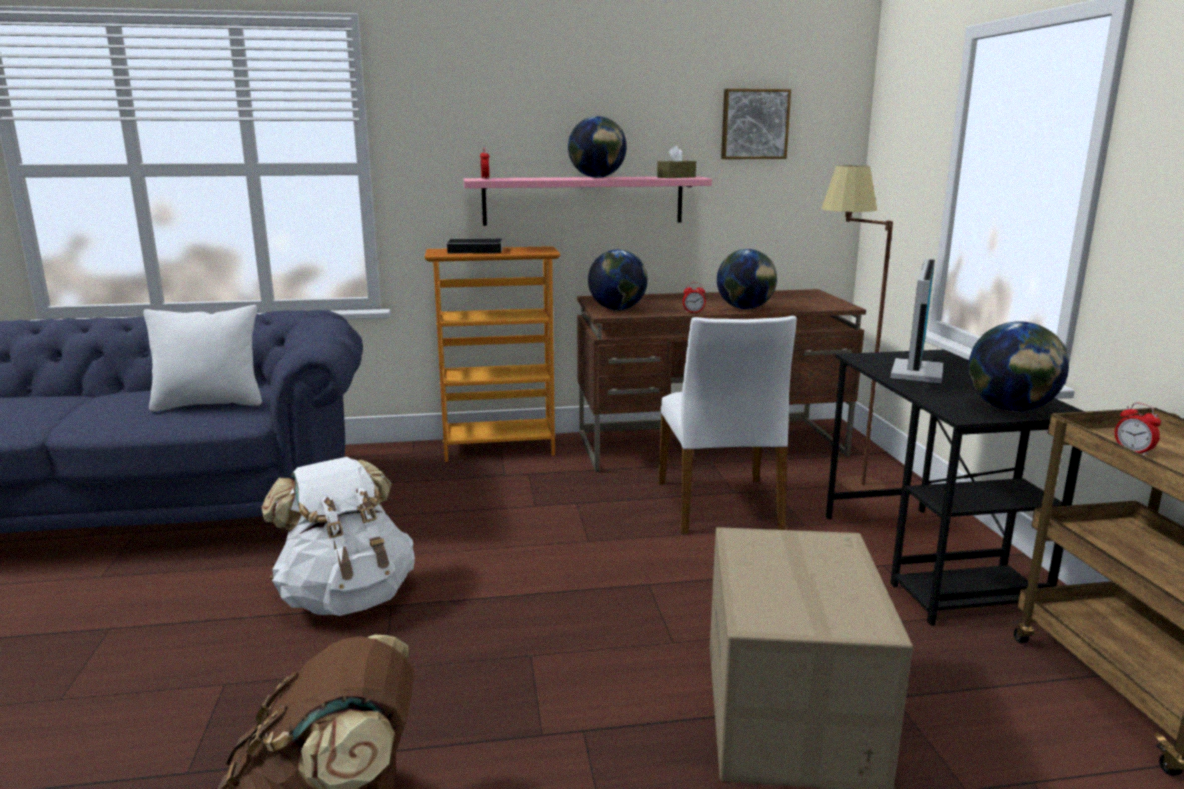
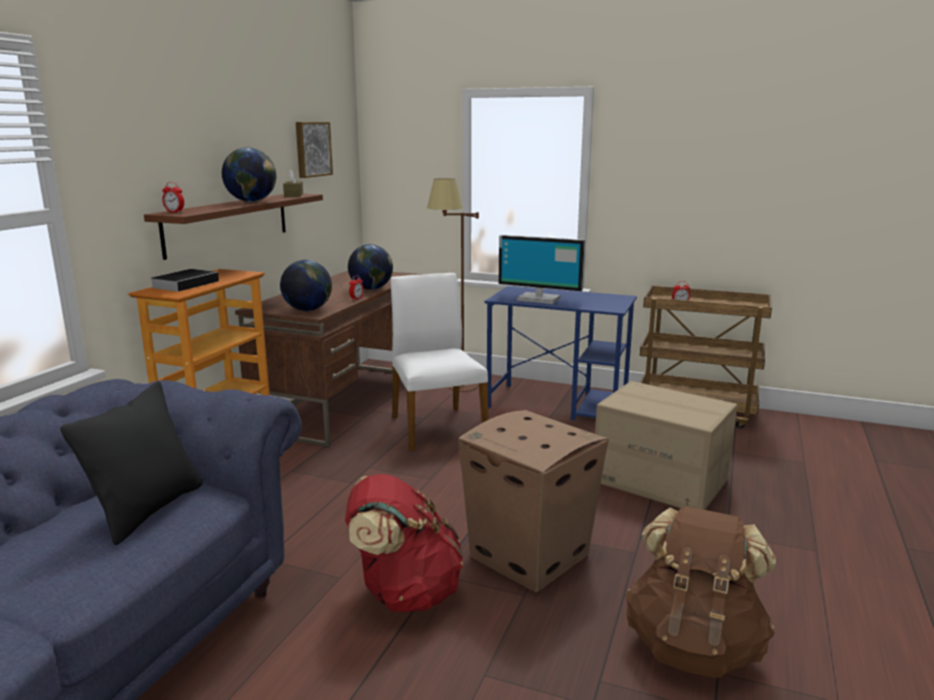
camera: 60 degrees left, 0 degrees up
white pillow [143,305,262,412] -> black pillow [60,381,203,545]
white backpack [261,457,415,616] -> red backpack [345,474,463,612]
pink shelf [464,176,712,226] -> brown shelf [144,194,323,260]
white chair [658,316,797,534] -> white chair turned 135 degrees counterclockwise [391,273,488,451]
black desk [826,350,1085,626] -> blue desk [484,286,637,420]
monitor [890,259,944,383] -> monitor turned 150 degrees clockwise [498,235,585,304]
globe [968,321,1069,412] -> none
none -> cardboard box [458,410,609,592]

